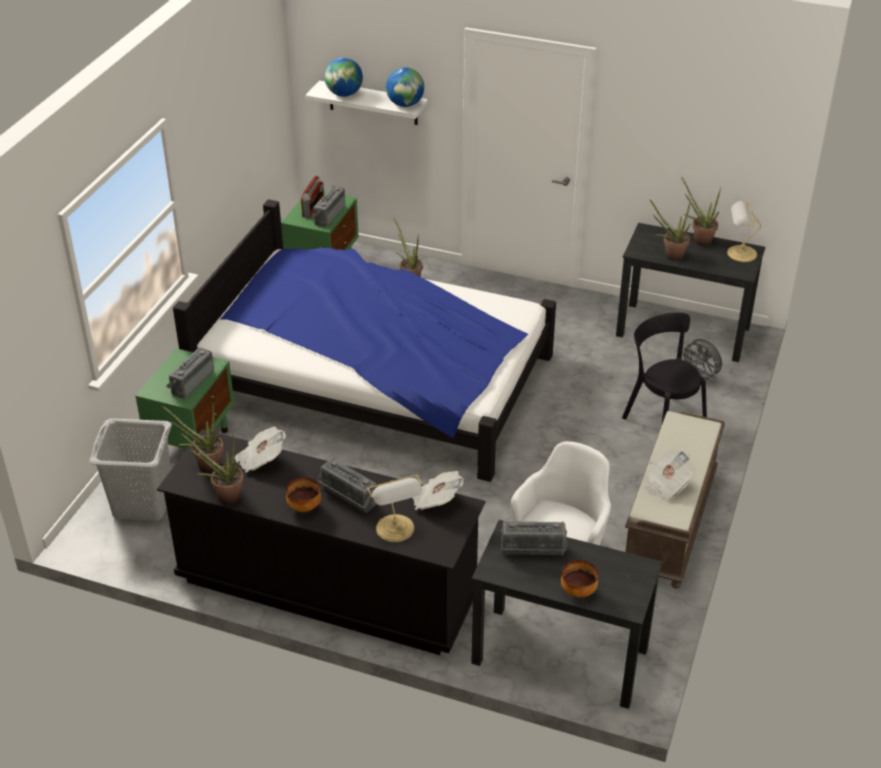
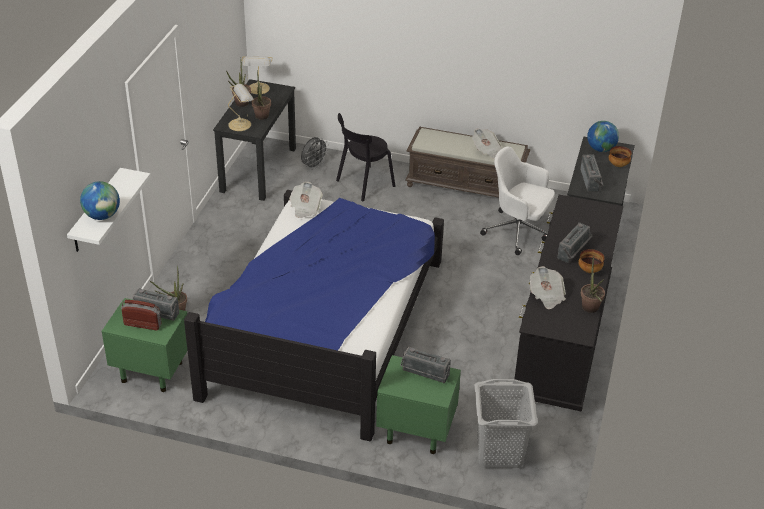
camera: 95 degrees left, 0 degrees up
potted plant [161,405,224,473] -> none
table lamp [367,475,422,542] -> table lamp moved to [228,84,253,131]
globe [386,67,424,107] -> globe moved to [587,121,619,152]
newspaper [413,471,464,510] -> newspaper moved to [289,182,323,218]

